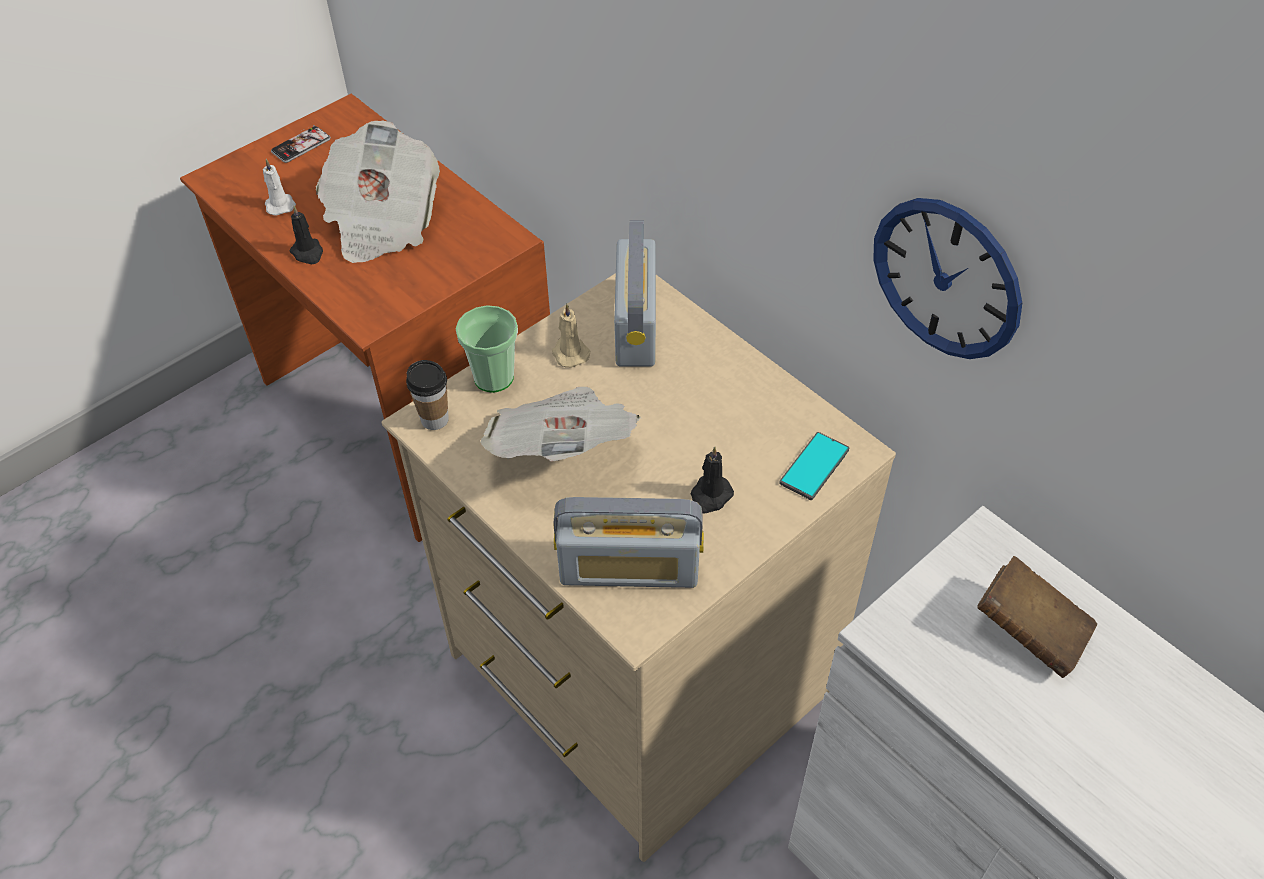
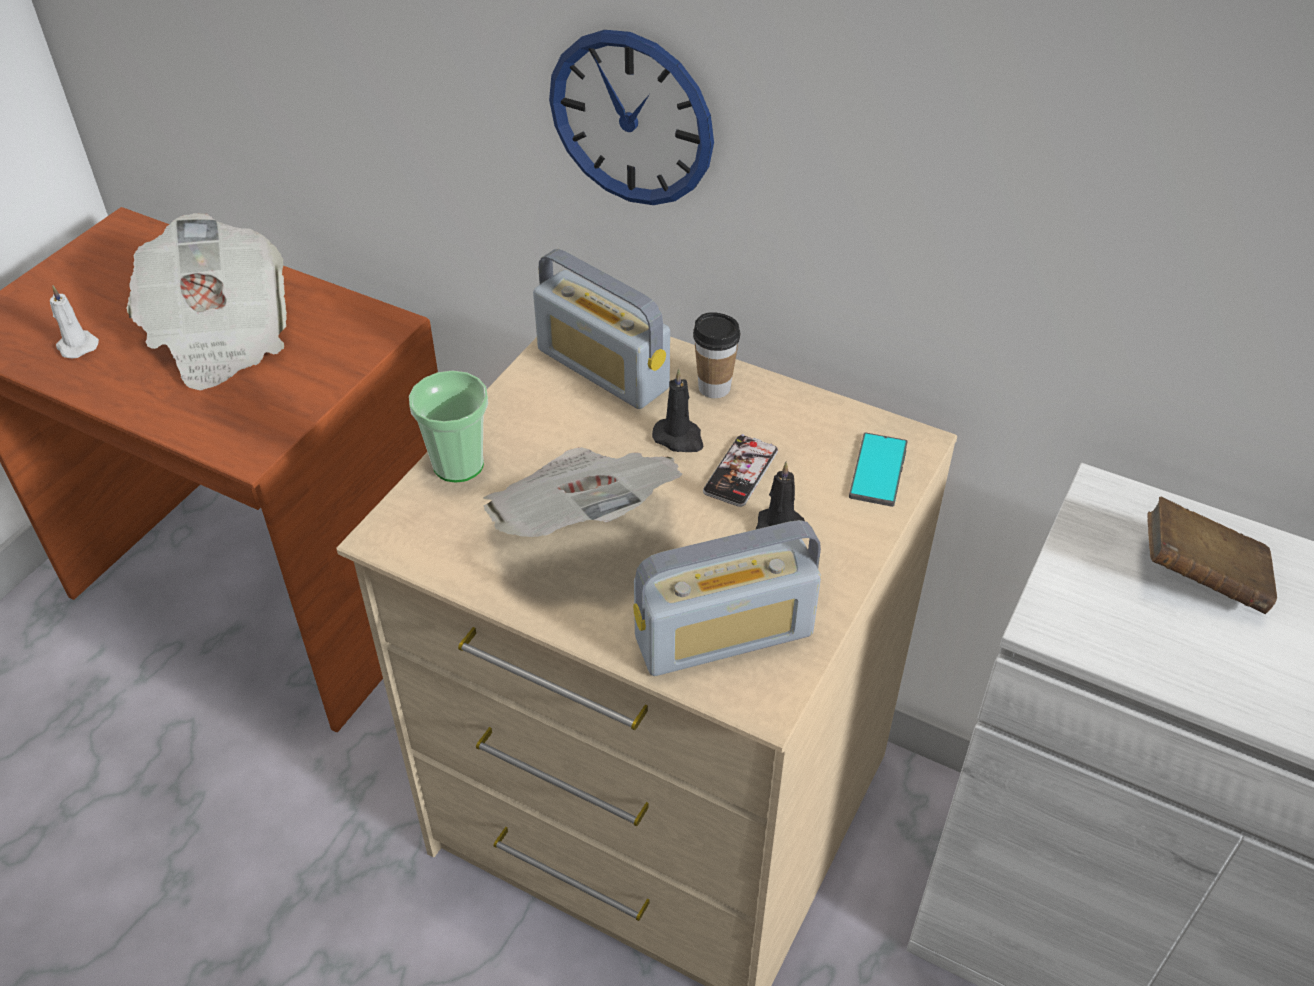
camera: 20 degrees left, 5 degrees down
phone [271,125,331,163] -> phone moved to [703,434,778,507]
black candle [289,206,323,264] -> black candle moved to [652,369,703,452]
cup [406,360,449,430] -> cup moved to [693,312,741,398]
beige candle [552,304,590,368] -> none
radio [614,220,656,367] -> radio turned 150 degrees clockwise [533,249,670,409]
wall clock [873,198,1022,359] -> wall clock moved to [549,30,714,205]

